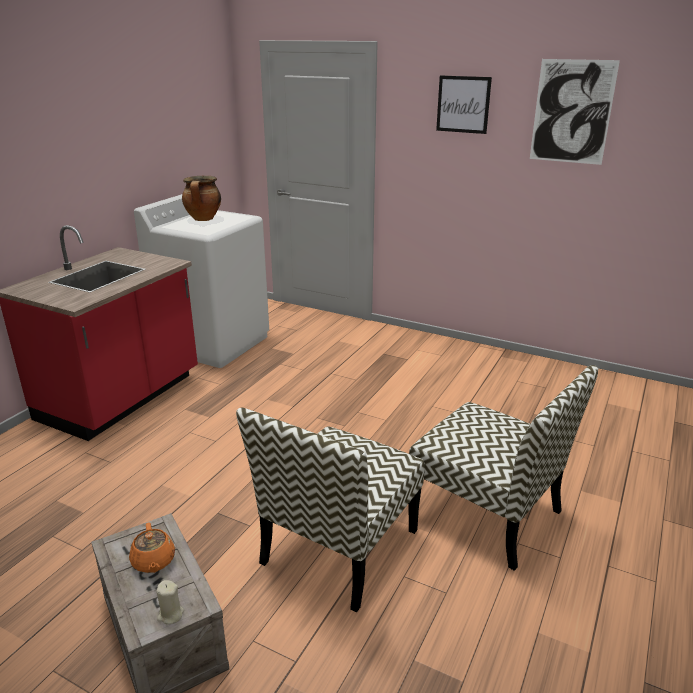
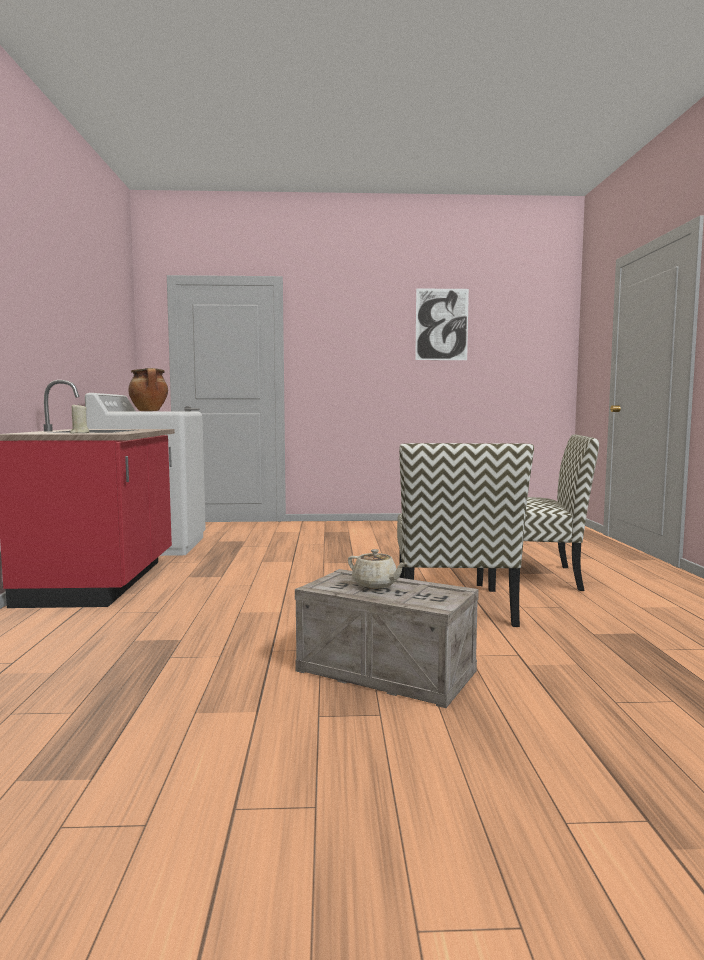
camera: 30 degrees left, 20 degrees down
orange teapot [129,522,175,573] -> beige teapot [348,549,407,589]
beige candle [156,580,184,624] -> beige candle moved to [70,403,89,434]
picture [436,75,492,134] -> none

